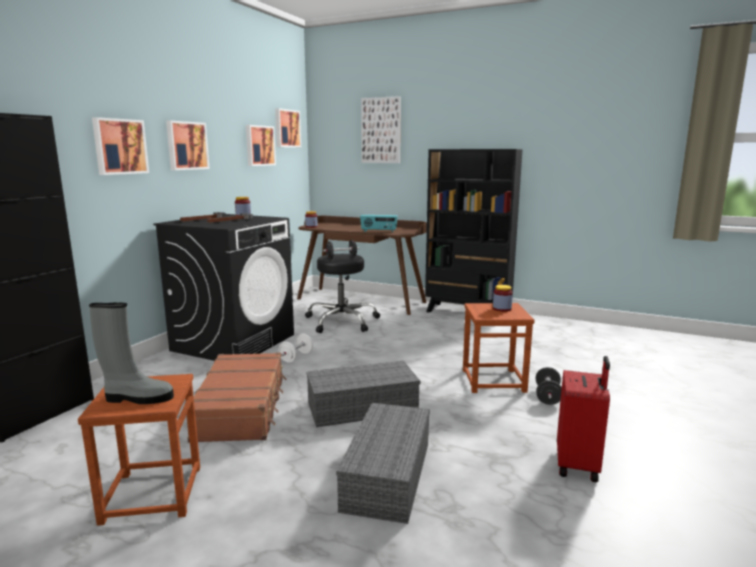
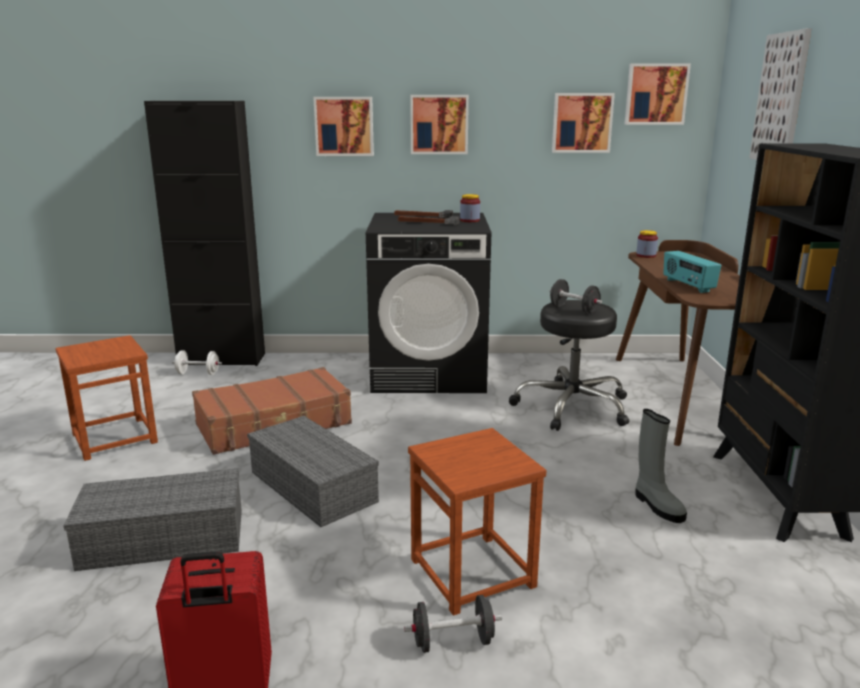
camera: 65 degrees right, 5 degrees up
grey boot [89,302,174,404] -> grey boot moved to [635,409,687,523]
white dumbbell [279,334,313,363] -> white dumbbell moved to [172,350,222,375]
jar [493,285,513,312] -> none

